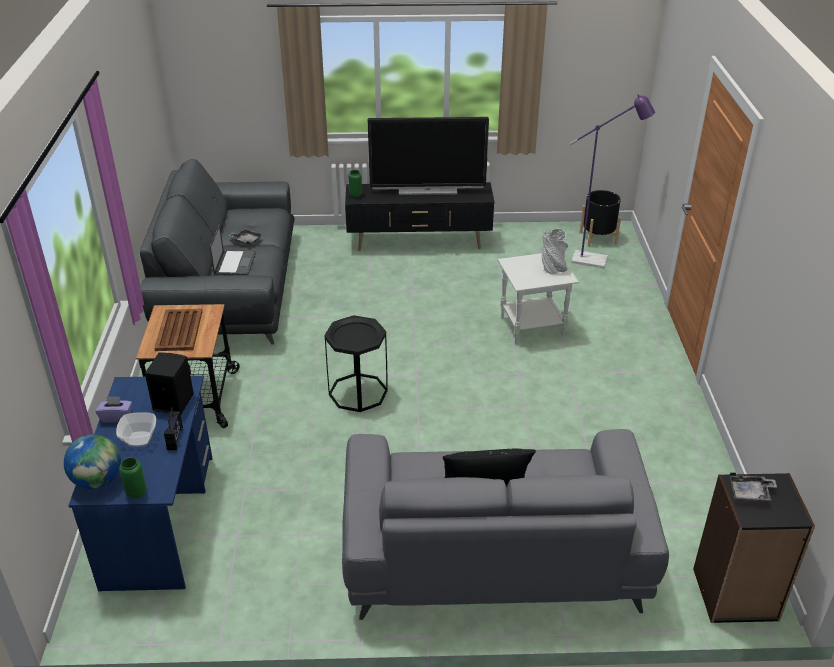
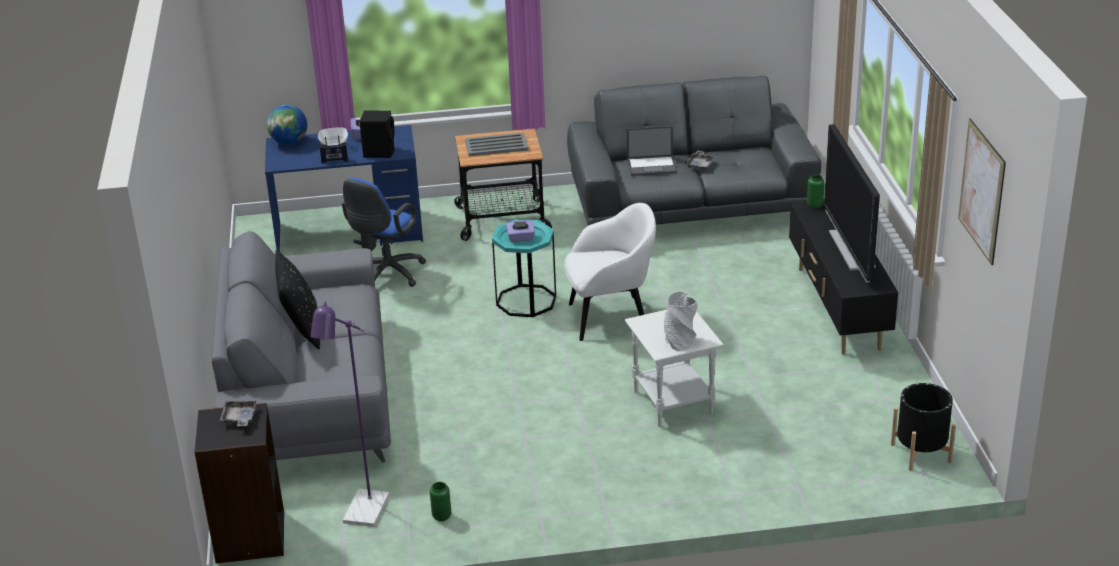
camera: 85 degrees right, 5 degrees down
green vase [119,457,147,498] -> green vase moved to [430,482,451,521]
brown tray [154,309,202,351] -> grey tray [465,132,529,156]
black side table [324,315,388,412] -> turquoise side table [492,219,556,317]
purple floor lamp [570,94,655,269] -> purple floor lamp moved to [311,302,389,527]
none -> blue office chair [342,178,426,287]
none -> purple tissue box [506,220,535,242]
none -> white armchair [565,203,656,341]
none -> picture [958,119,1006,265]

